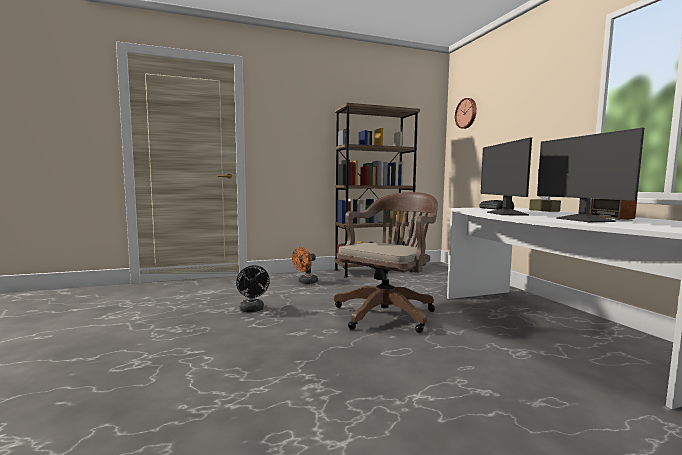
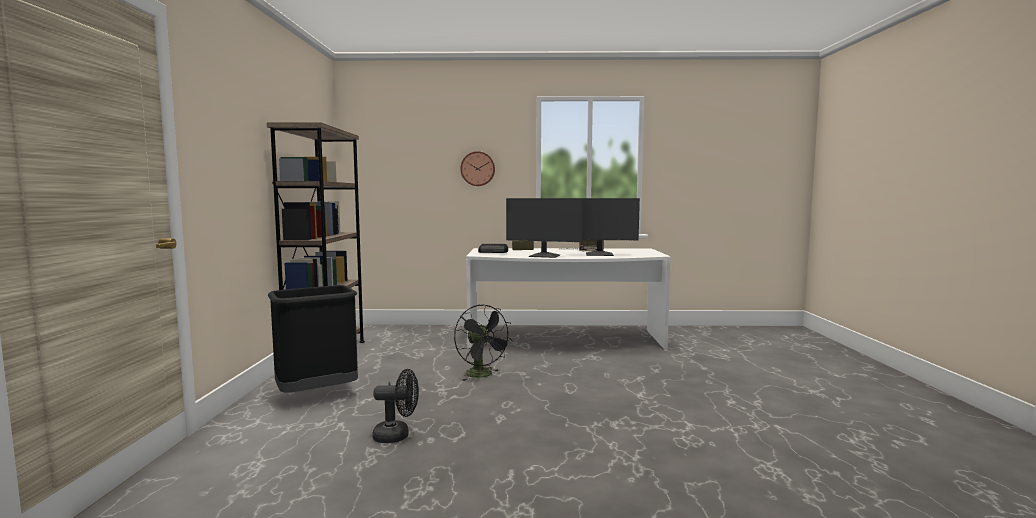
camera: 70 degrees left, 0 degrees up
orange fan [292,247,318,284] -> black trash can [268,285,358,393]
brown office chair [334,192,438,333] -> black fan [454,305,512,381]
wall clock [455,98,477,129] -> wall clock moved to [460,151,495,186]

